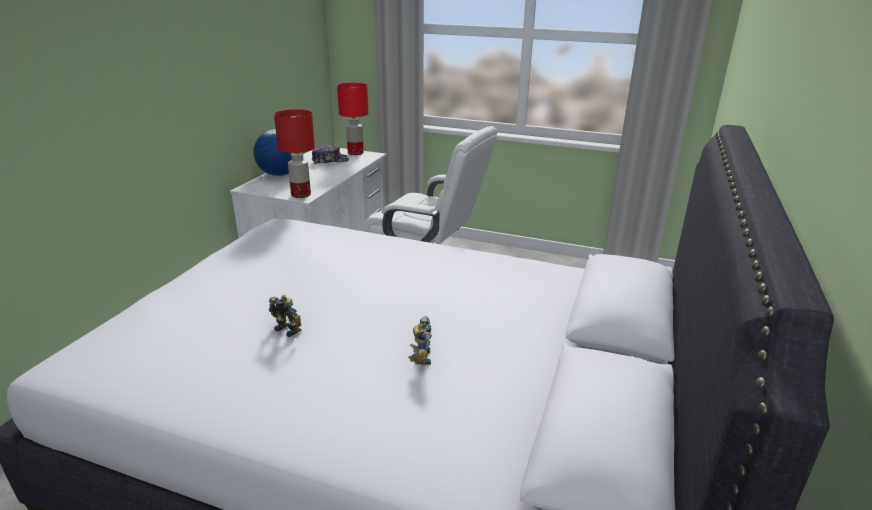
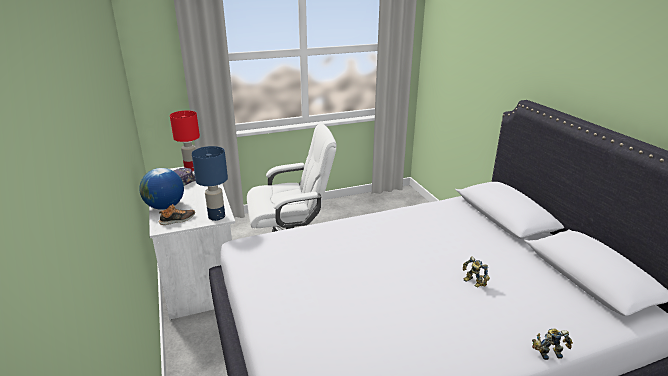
camera: 40 degrees left, 0 degrees up
toy robot [269,295,302,337] -> toy robot moved to [532,328,573,360]
red table lamp [274,109,315,198] -> blue table lamp [192,146,228,221]
none -> shoe [159,204,195,225]

